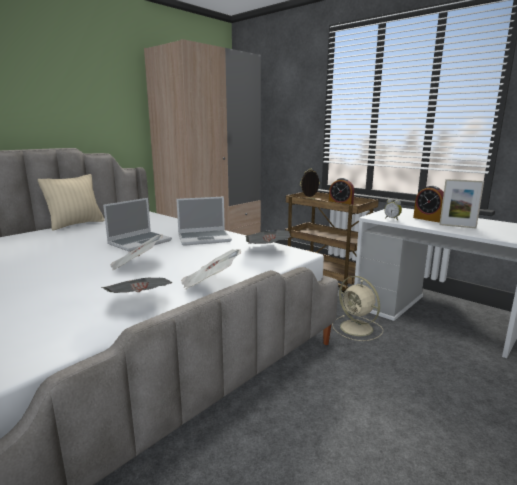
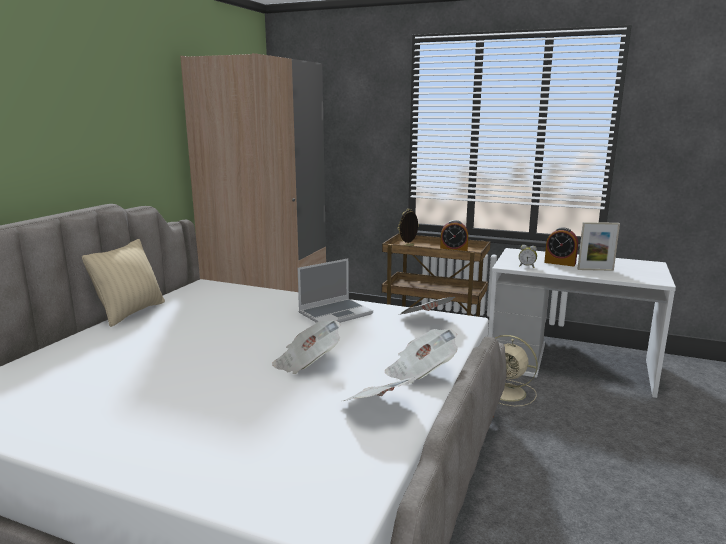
camera: 20 degrees left, 0 degrees up
laptop [103,198,172,252] -> none

